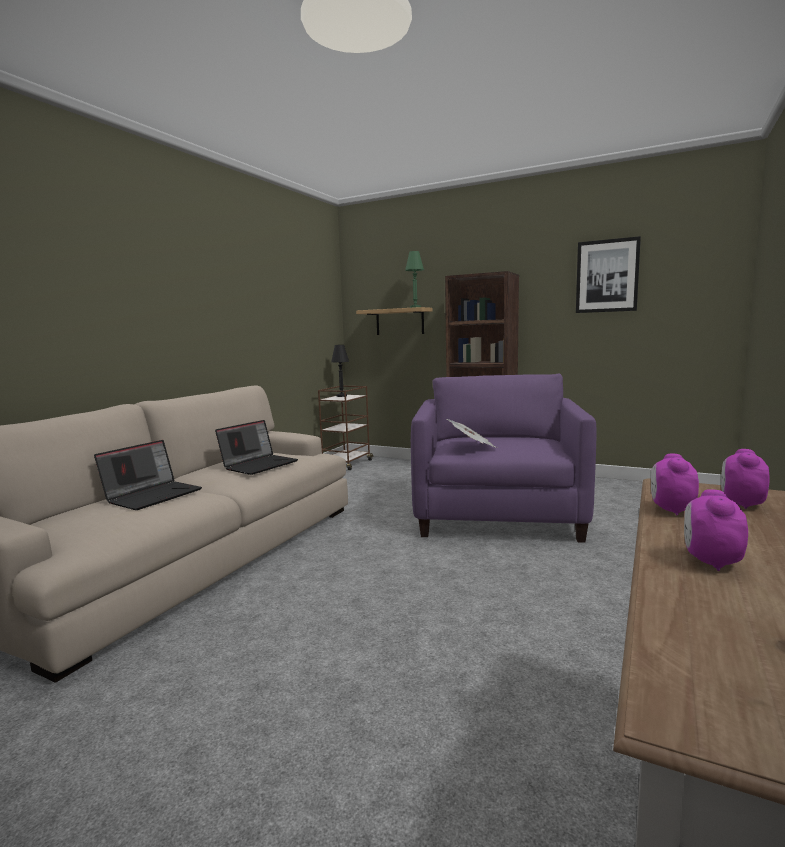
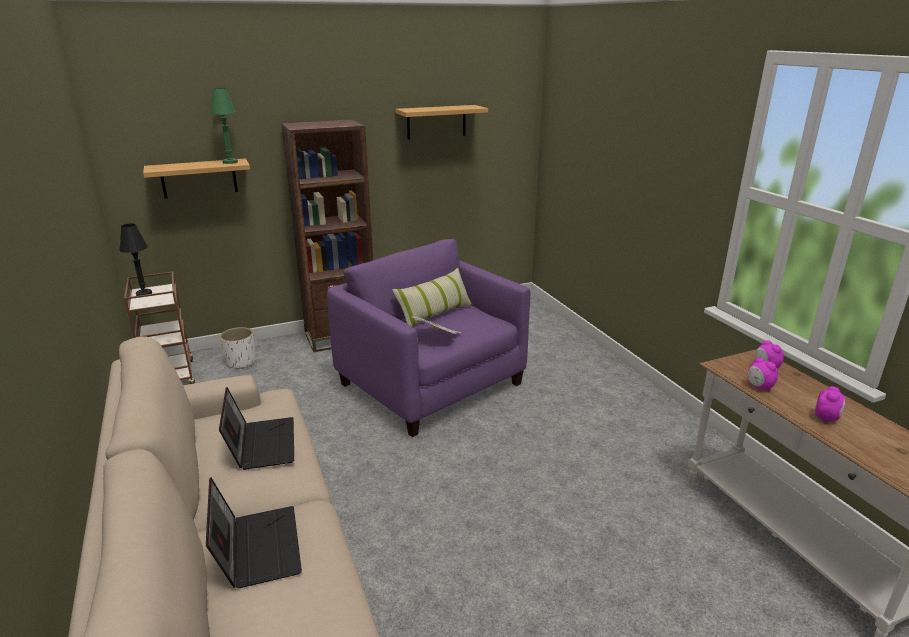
camera: 50 degrees left, 15 degrees up
picture [576,236,641,313] -> shelf [396,105,488,139]
alarm clock [684,489,748,571] -> alarm clock turned 120 degrees counterclockwise [815,386,845,423]
none -> white planter [220,327,256,369]
none -> pillow [392,268,473,327]

